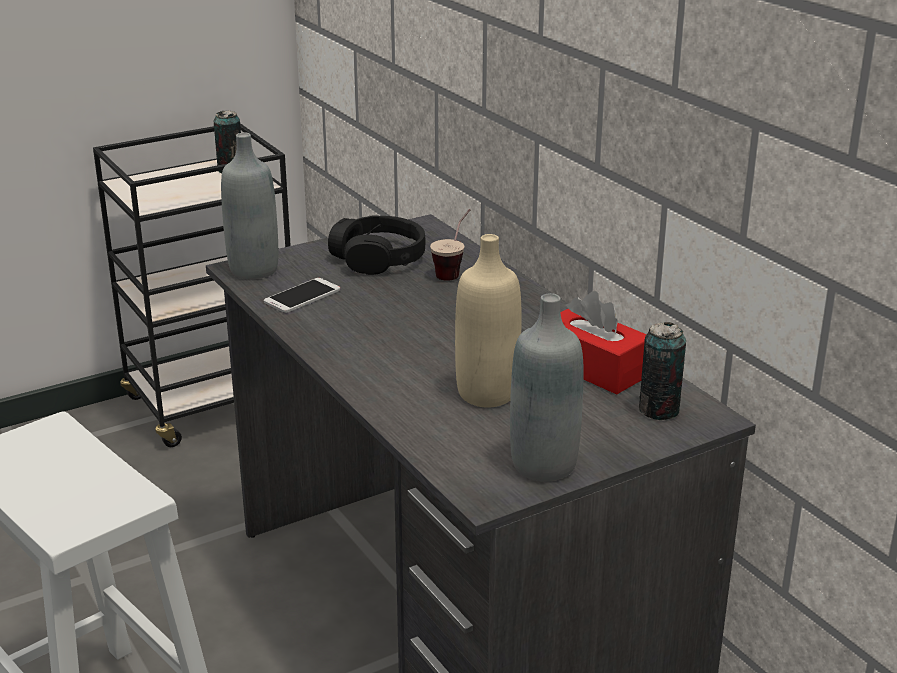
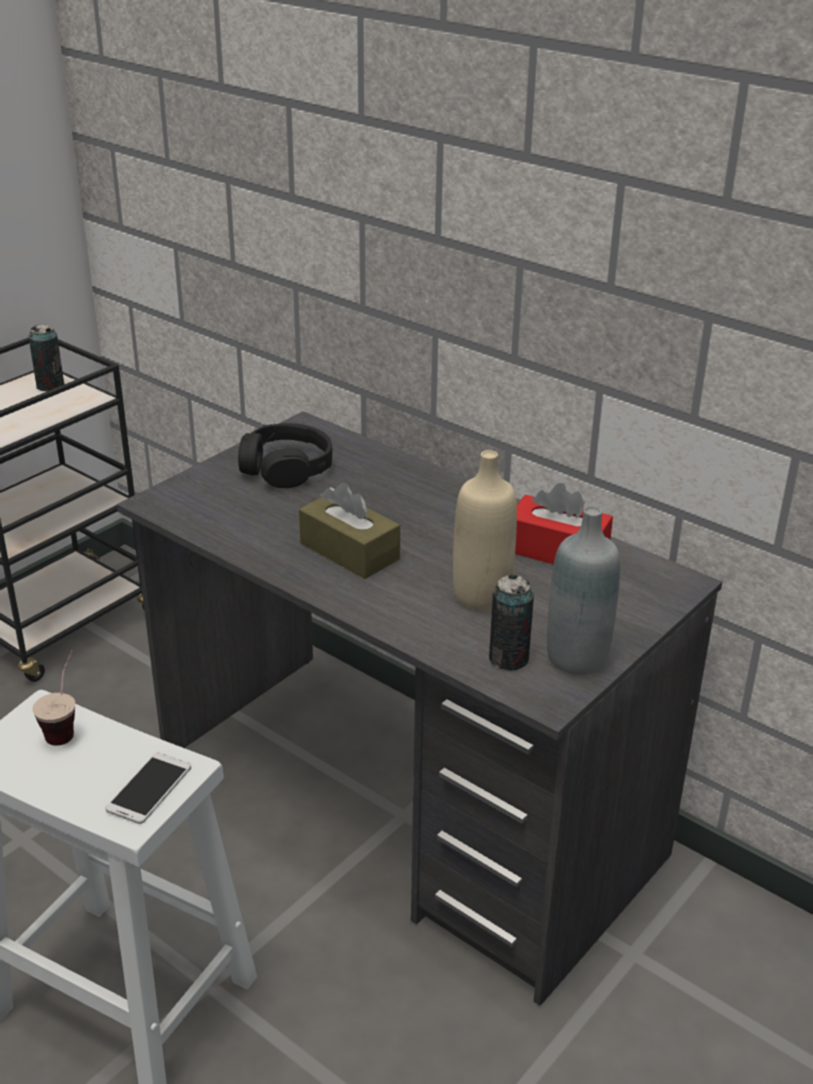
camera: 20 degrees left, 5 degrees up
grey bottle [221,133,278,279] -> none
phone [264,278,340,313] -> phone moved to [106,753,191,824]
cup [430,209,470,281] -> cup moved to [32,650,75,746]
can [639,322,686,420] -> can moved to [489,574,534,670]
none -> brown tissue box [299,482,400,579]

